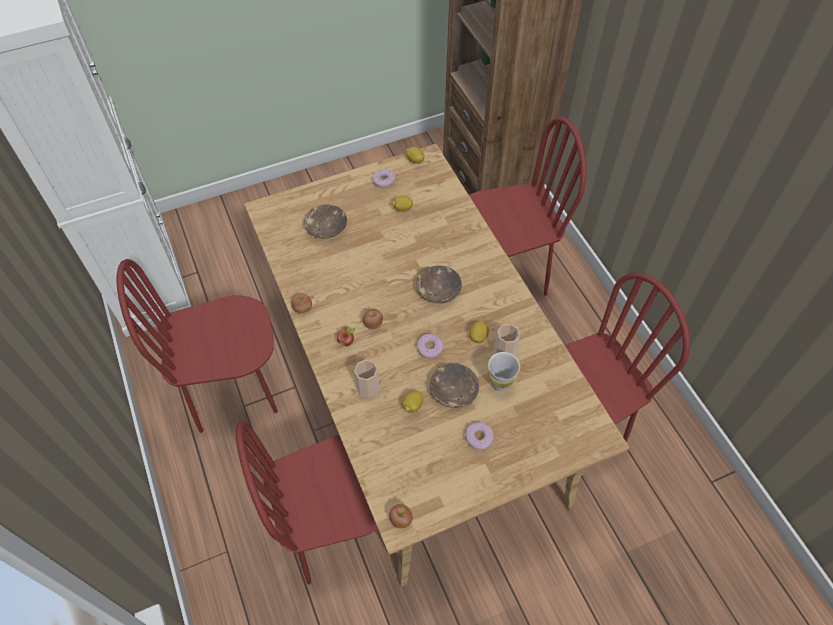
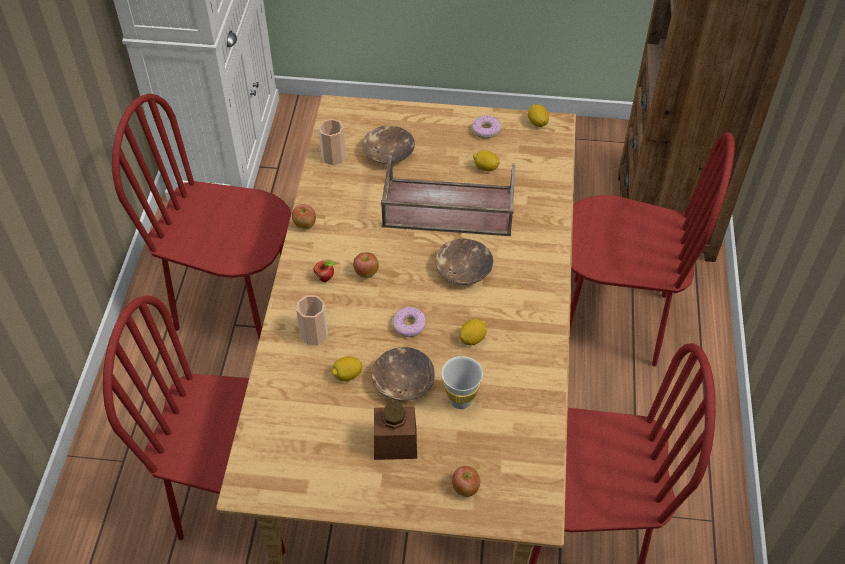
camera: 30 degrees right, 5 degrees down
apple [389,504,413,529] -> apple moved to [452,466,480,497]
donut [466,422,494,450] -> brown jar [374,403,417,460]
cup [494,324,520,356] -> cup moved to [318,119,346,165]
none -> brown tray [381,155,515,236]

